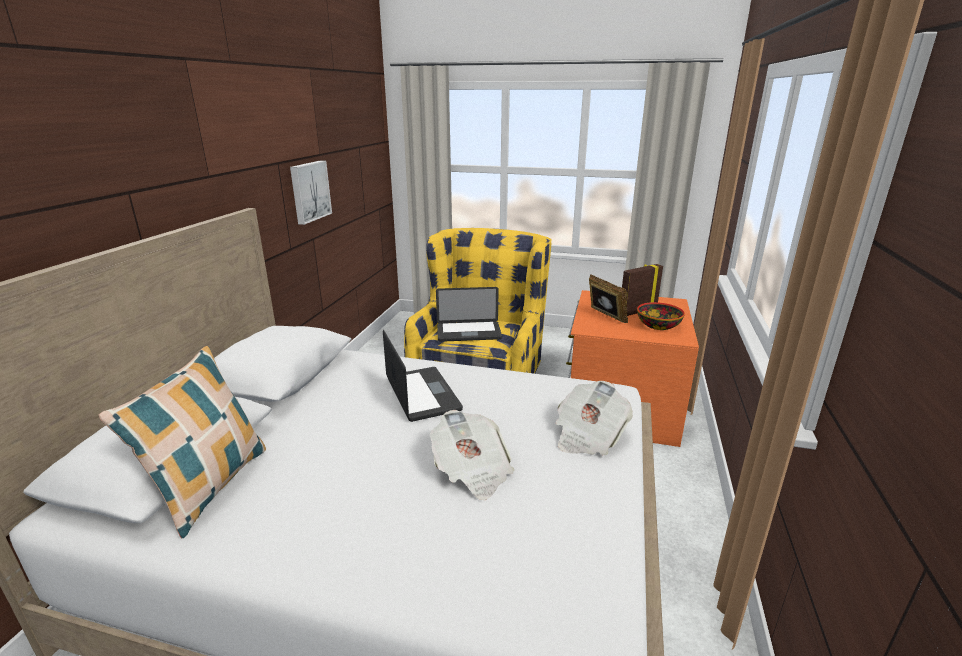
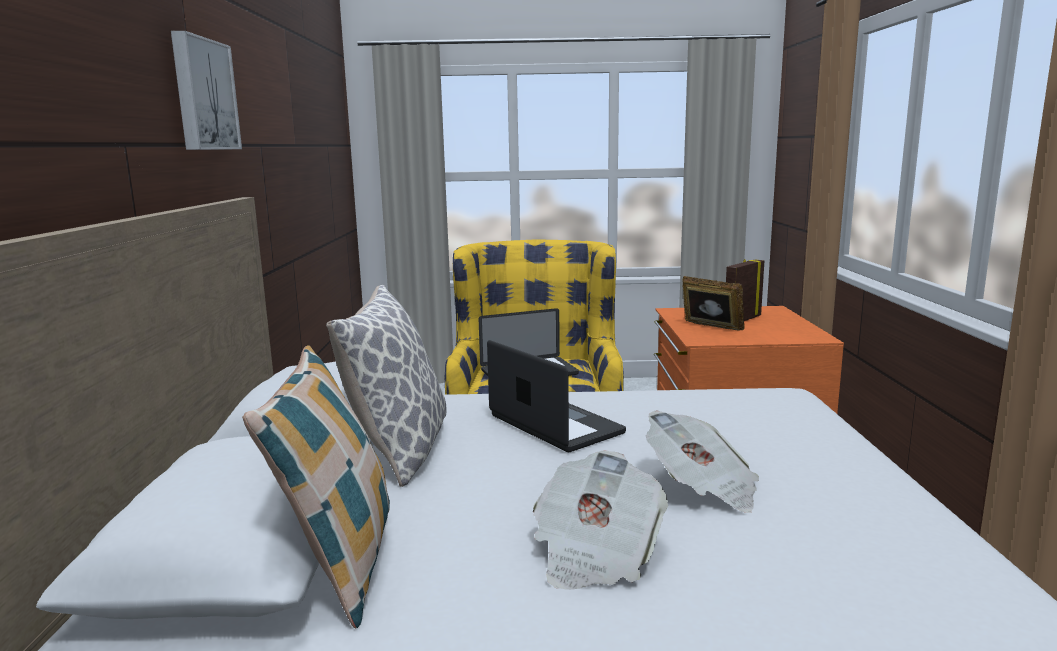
camera: 15 degrees left, 10 degrees down
picture [290,160,332,225] -> picture moved to [171,31,242,150]
newspaper [556,381,633,455] -> newspaper moved to [532,451,668,590]
bowl [637,302,685,330] -> none
none -> pillow [326,285,447,487]

